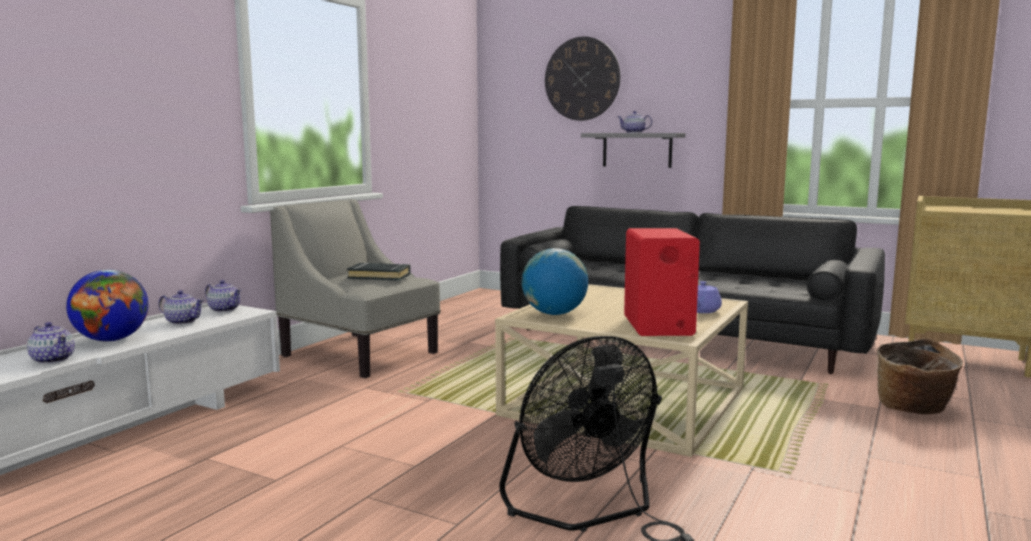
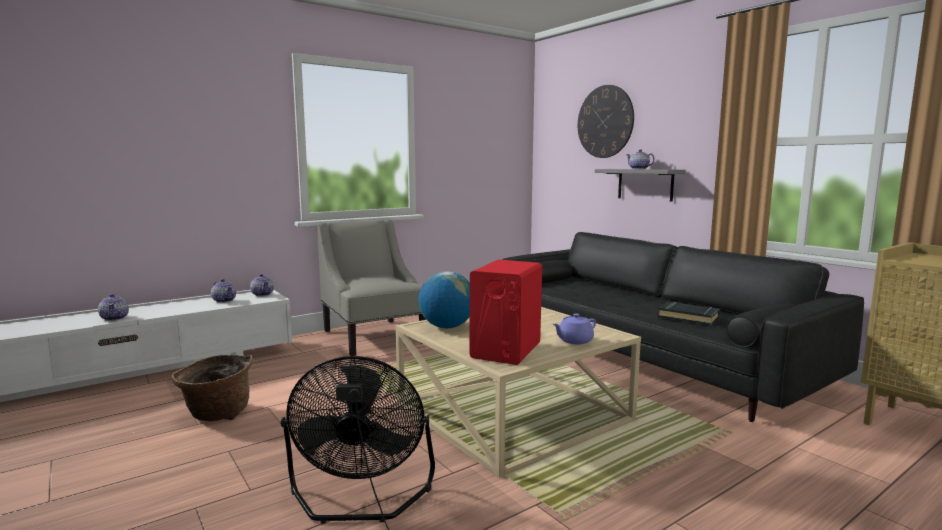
camera: 25 degrees right, 0 degrees up
globe [66,269,149,341] -> none
black book [347,263,411,281] -> black book moved to [658,302,720,325]
basket [877,338,963,414] -> basket moved to [172,355,254,421]

